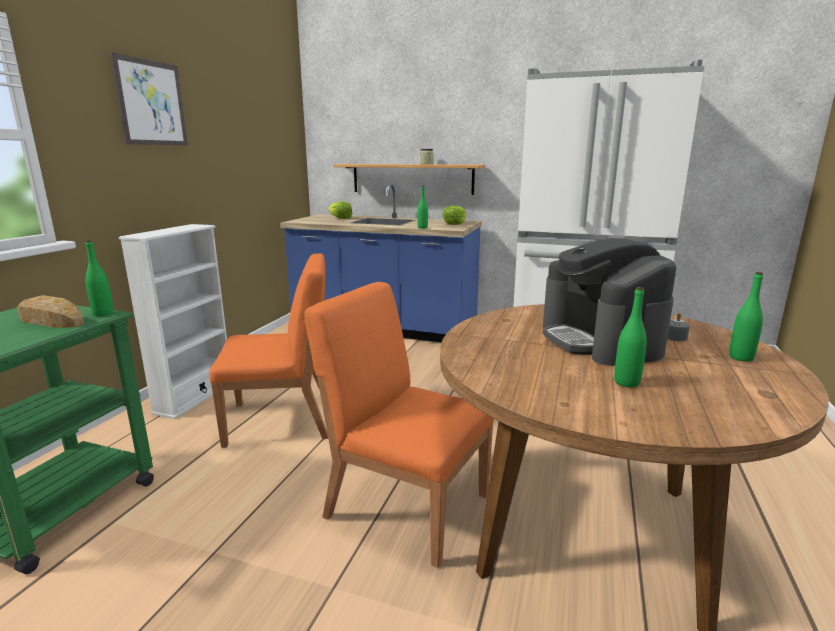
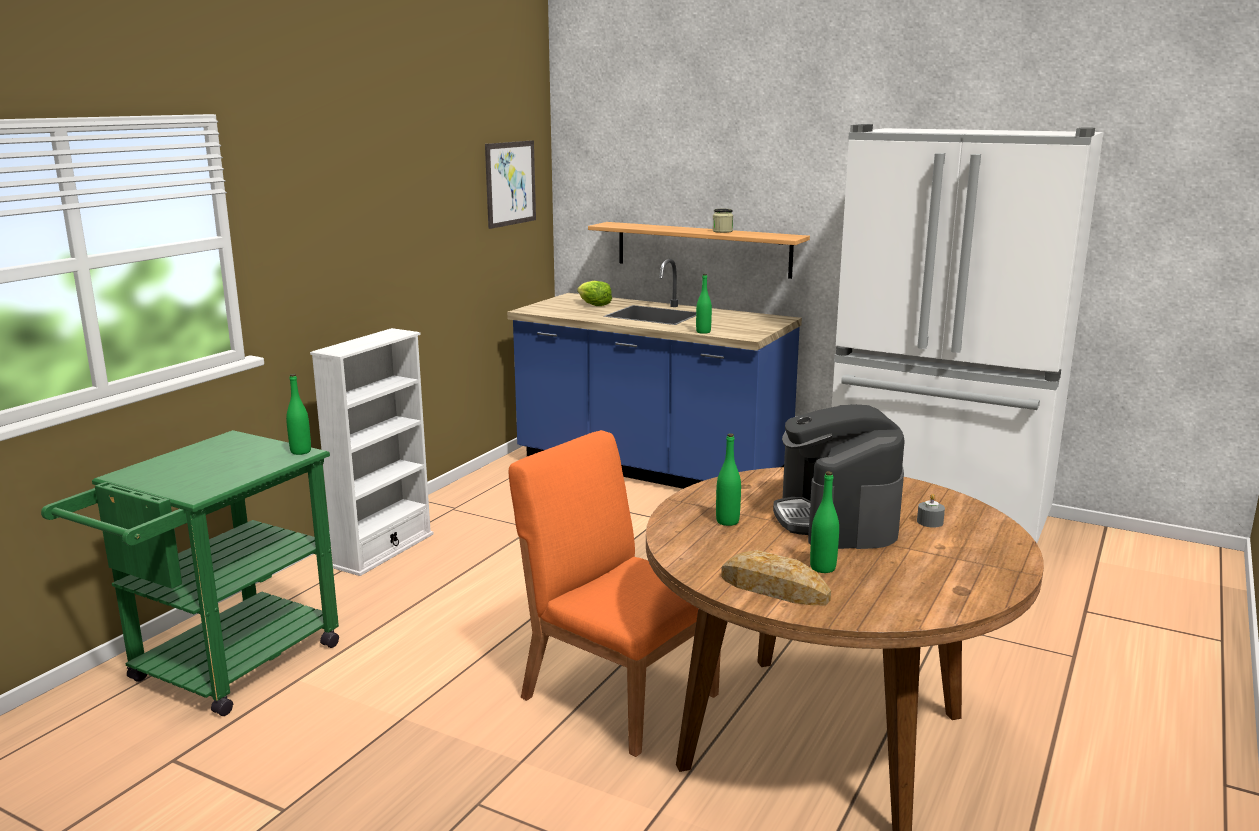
camera: 10 degrees right, 0 degrees up
bread [17,295,84,328] -> bread moved to [721,550,831,605]
picture [110,52,188,146] -> picture moved to [485,140,536,229]
orange chair [209,253,328,448] -> none
lettuce [442,206,466,225] -> none
green bottle [729,272,763,362] -> green bottle moved to [716,433,741,526]

